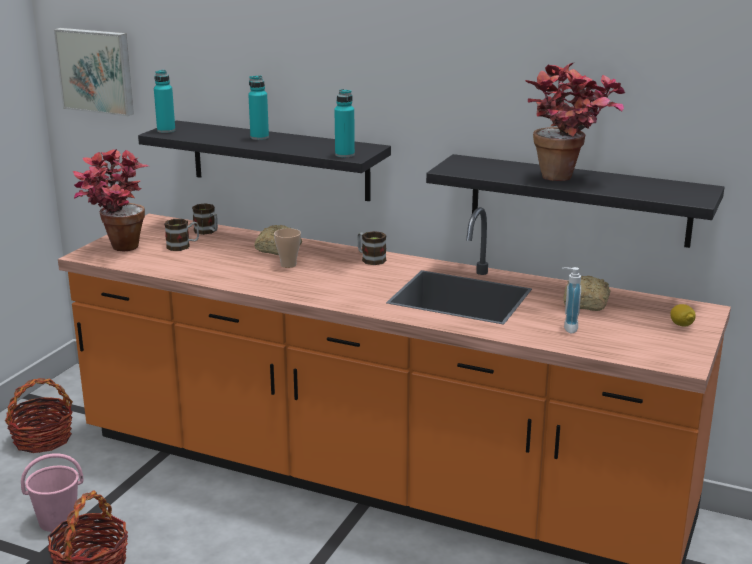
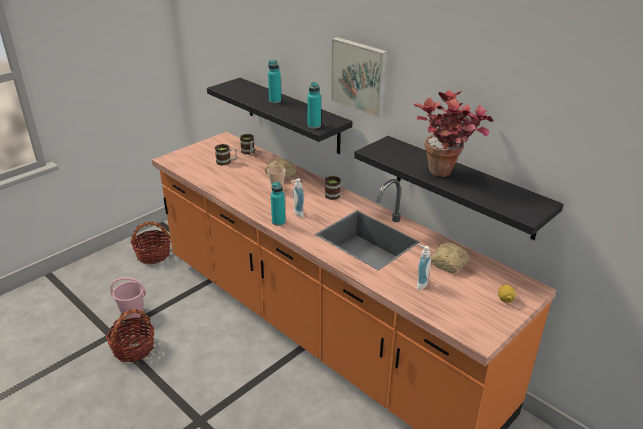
camera: 20 degrees right, 10 degrees up
picture [54,28,134,116] -> picture moved to [331,37,388,118]
potted plant [73,149,149,252] -> none
turquoise bottle [154,70,175,133] -> turquoise bottle moved to [271,181,285,226]
none -> soap dispenser [290,179,304,217]

